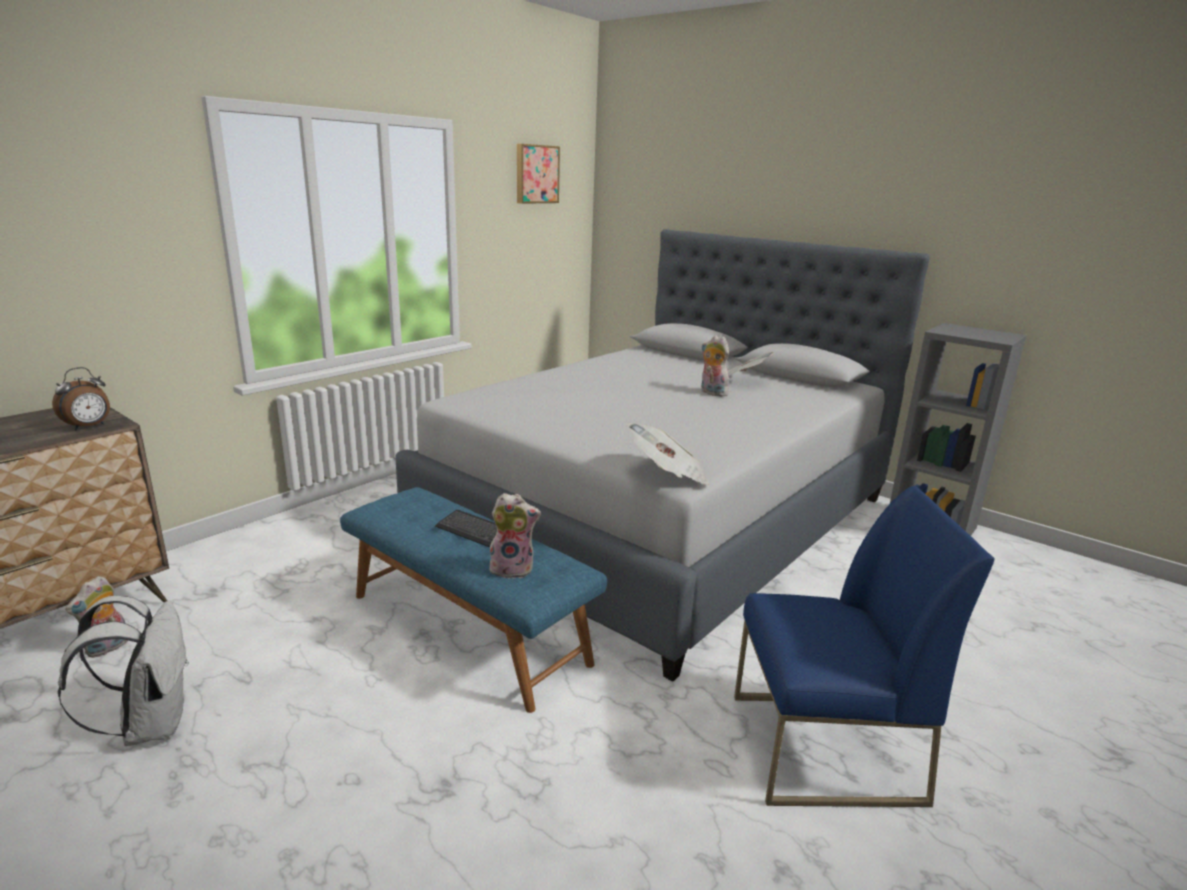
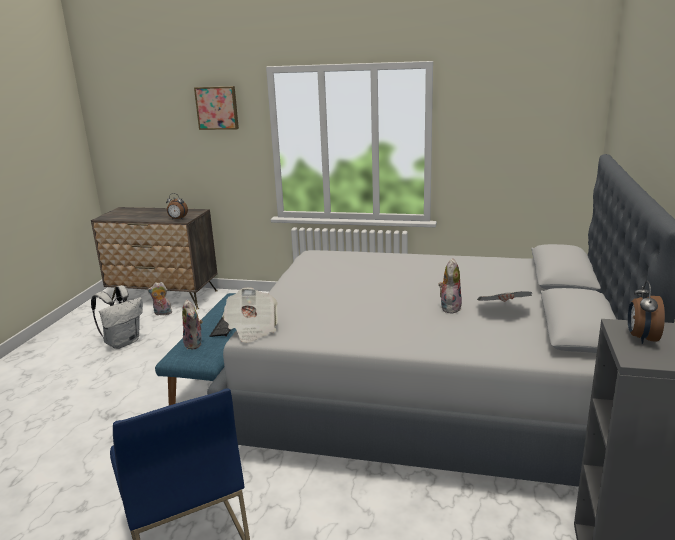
camera: 65 degrees right, 0 degrees up
picture [517,144,560,204] -> picture moved to [194,86,239,130]
none -> alarm clock [628,281,665,344]

